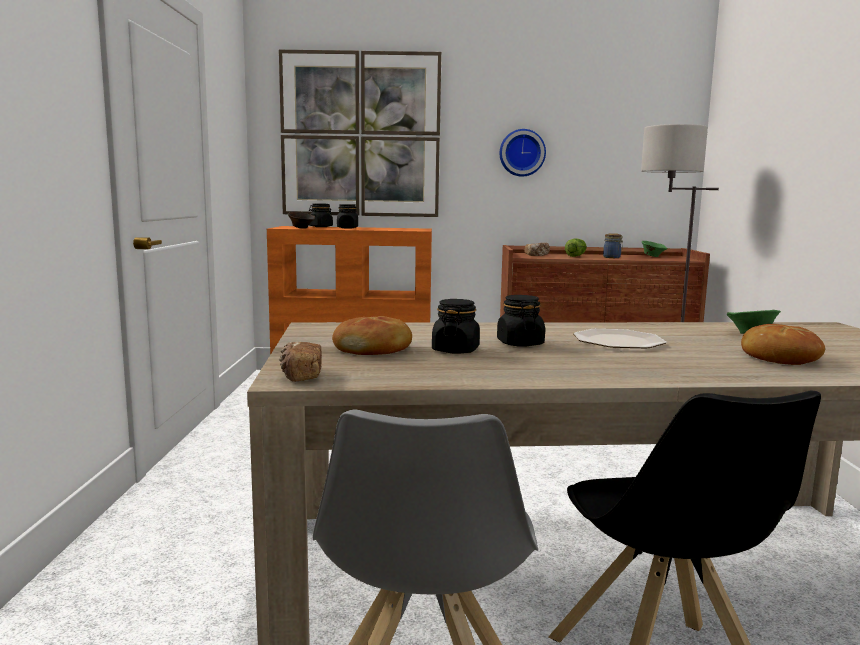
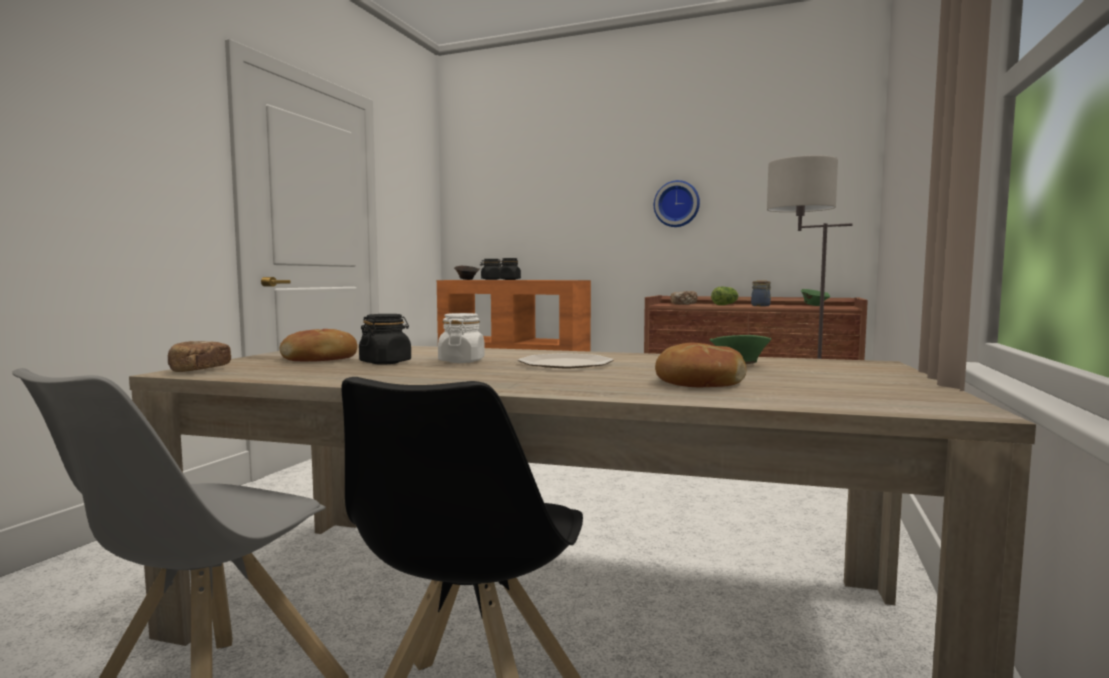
camera: 20 degrees right, 5 degrees down
picture [279,50,441,217] -> none
black jar [497,295,545,347] -> white jar [438,313,485,363]

